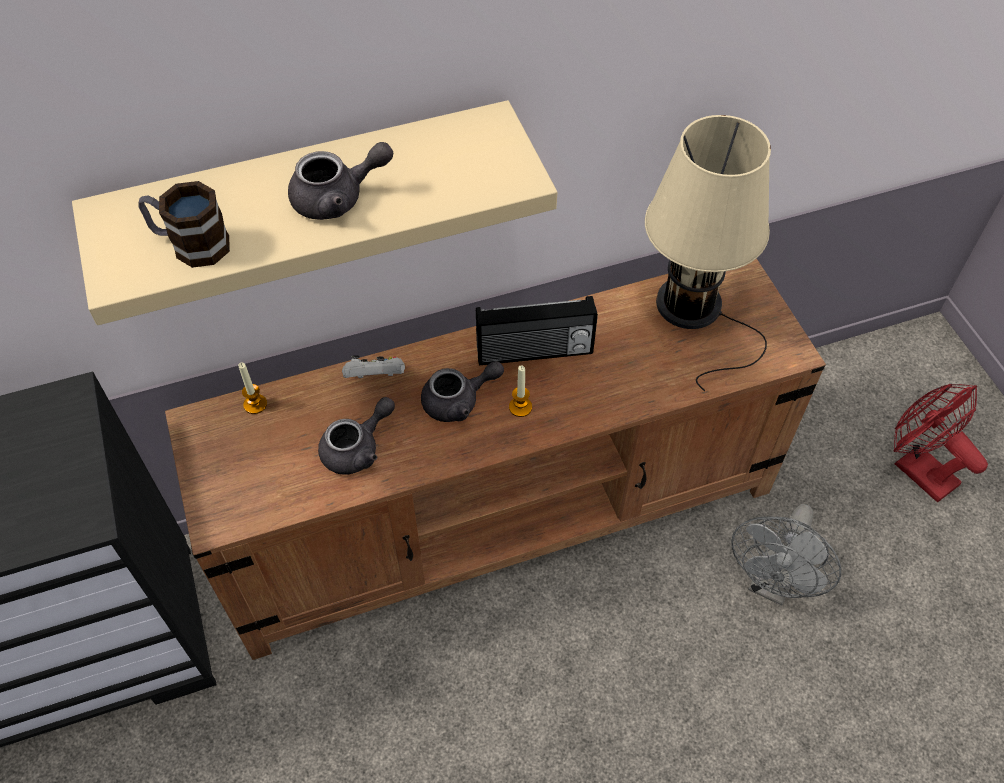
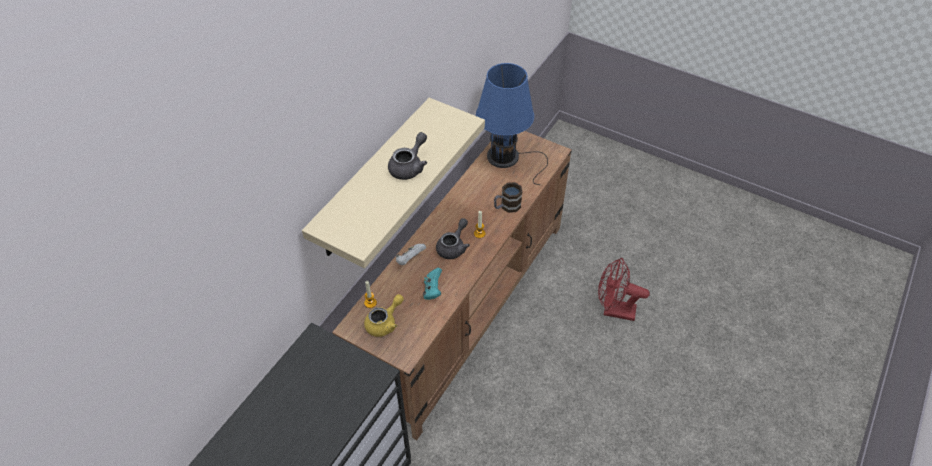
camera: 40 degrees left, 5 degrees down
mug [139,181,230,268] -> mug moved to [494,182,522,213]
grey teapot [318,397,395,475] -> turquoise game controller [423,268,442,300]
radio [476,296,598,366] -> none
beige table lamp [645,115,771,391] -> blue table lamp [476,63,548,185]
grey fan [731,504,841,606] -> none
red fan [893,383,988,502] -> red fan moved to [598,258,650,321]
none -> yellow teapot [364,294,404,337]

